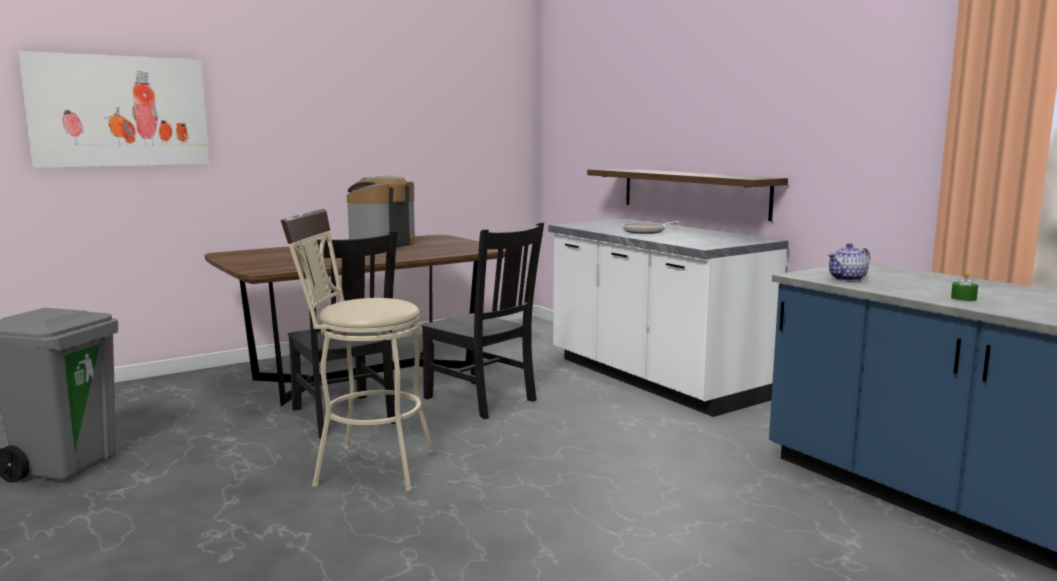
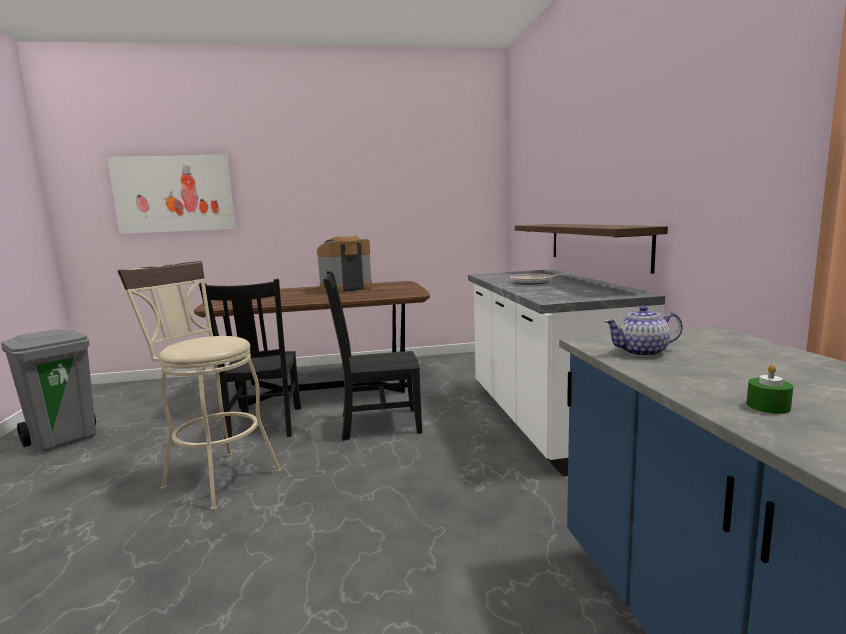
camera: 25 degrees right, 0 degrees up
black chair [422,222,544,419] -> black chair turned 105 degrees clockwise [323,271,422,441]

